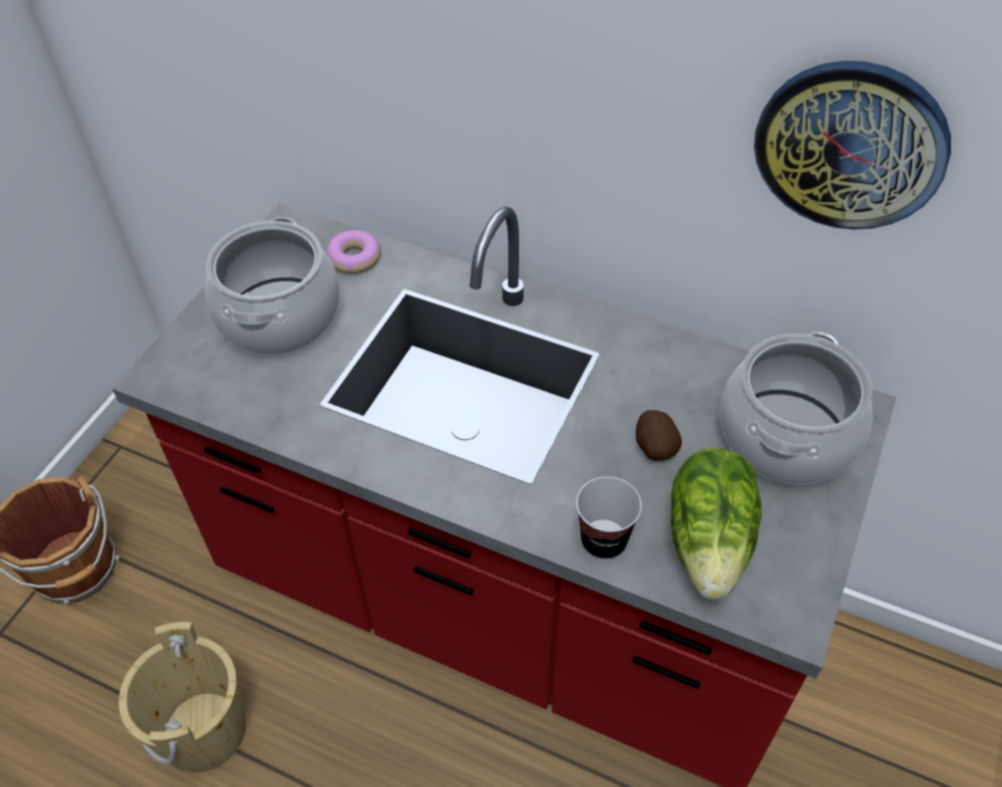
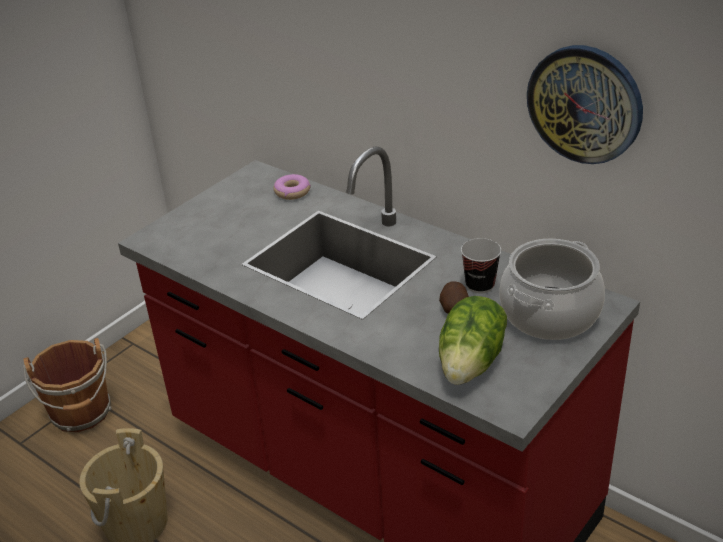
camera: 15 degrees right, 15 degrees down
cooking pot [205,217,340,355] -> none
cup [576,476,642,560] -> cup moved to [461,238,501,294]

